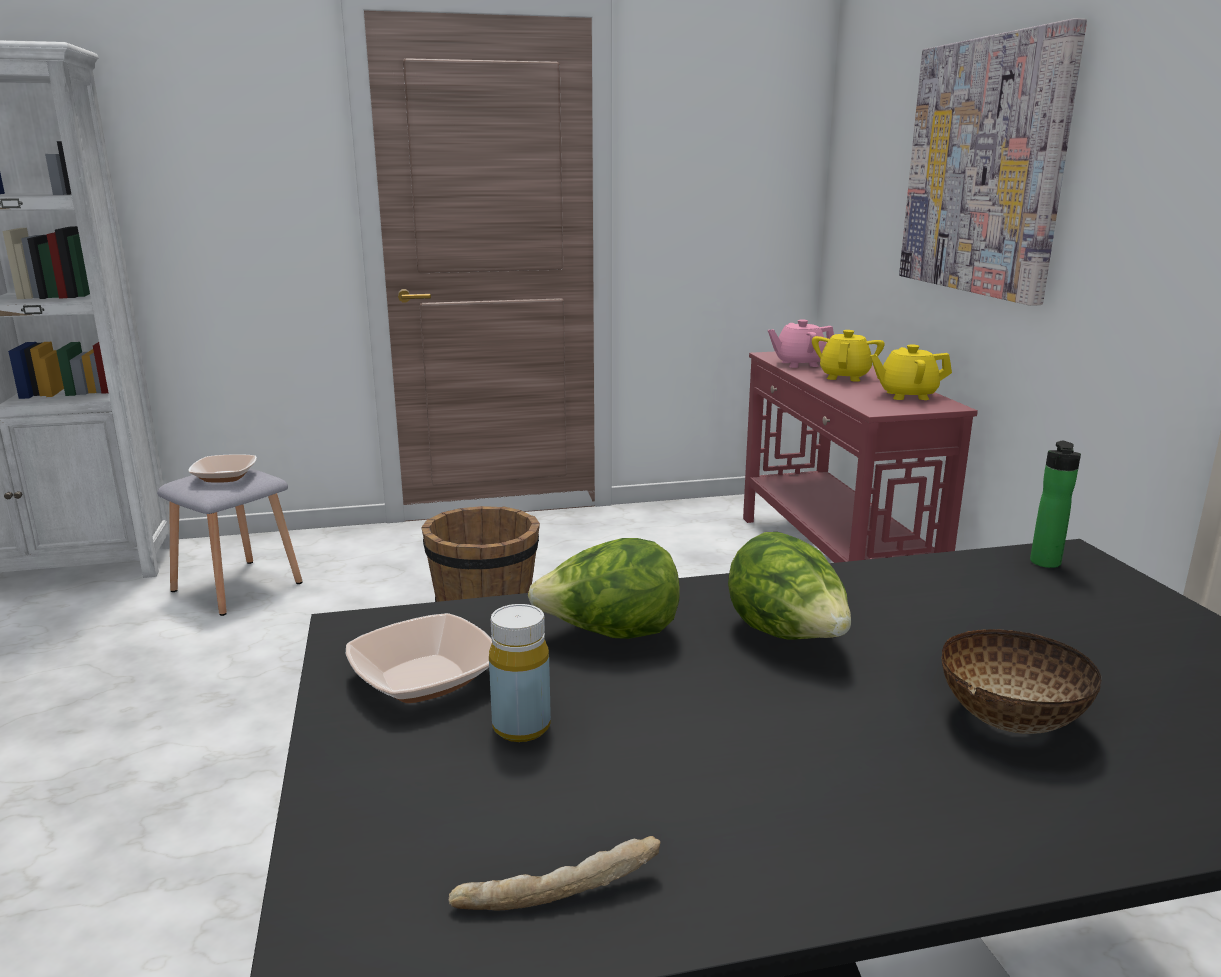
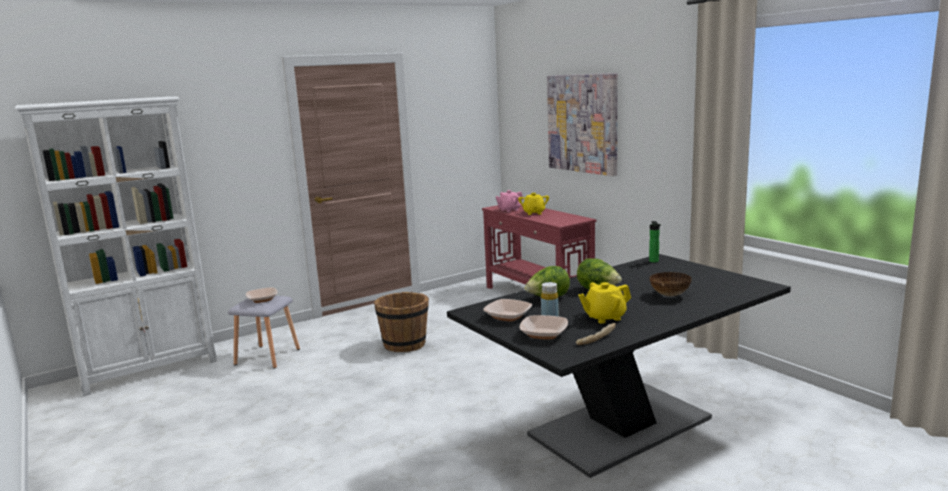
camera: 20 degrees left, 5 degrees down
yellow teapot [870,344,952,400] -> yellow teapot moved to [578,282,631,323]
none -> bowl [519,315,568,339]

